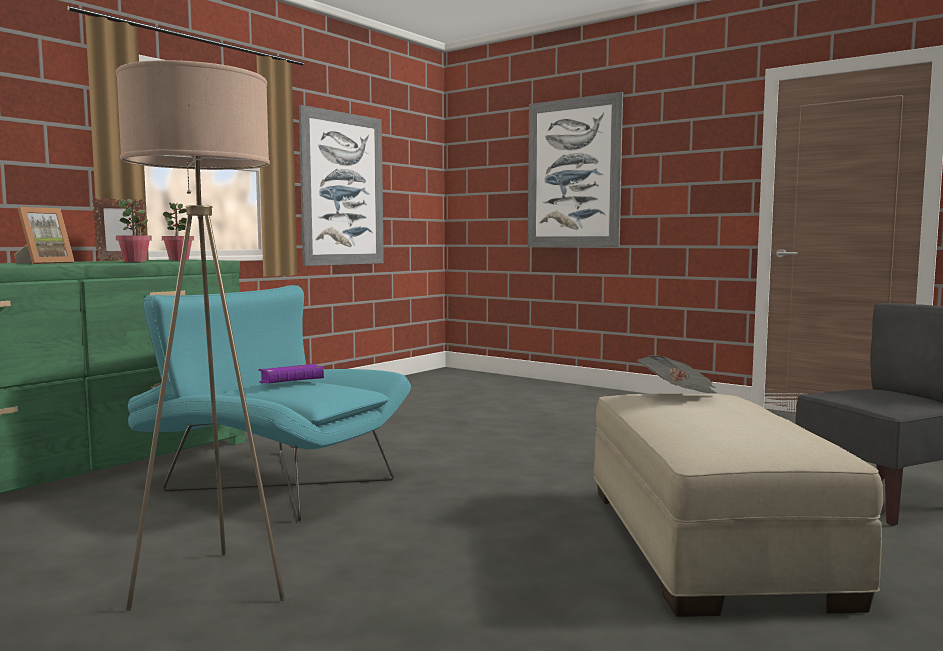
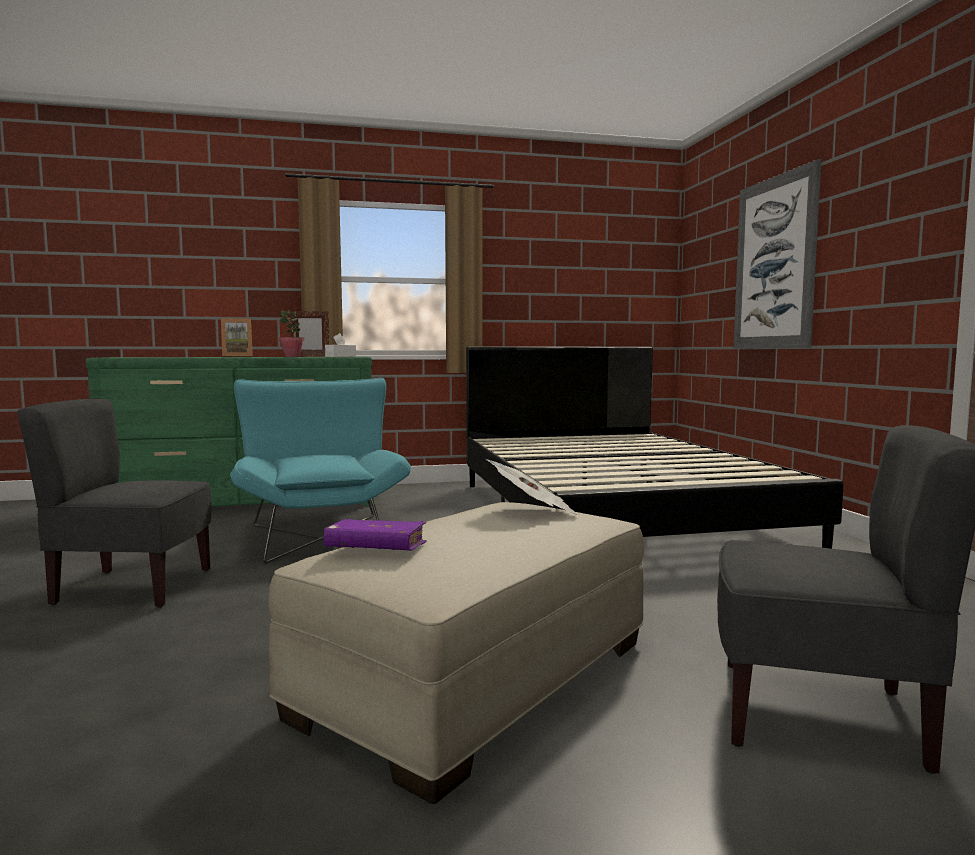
camera: 40 degrees right, 0 degrees up
beige floor lamp [116,60,285,611] -> grey chair [18,399,211,608]
potted plant [162,203,194,261] -> white tissue box [325,333,356,357]
purple book [258,364,324,383] -> purple book moved to [324,519,427,551]
picture [299,105,384,266] -> none
none -> black bed [466,346,844,549]

